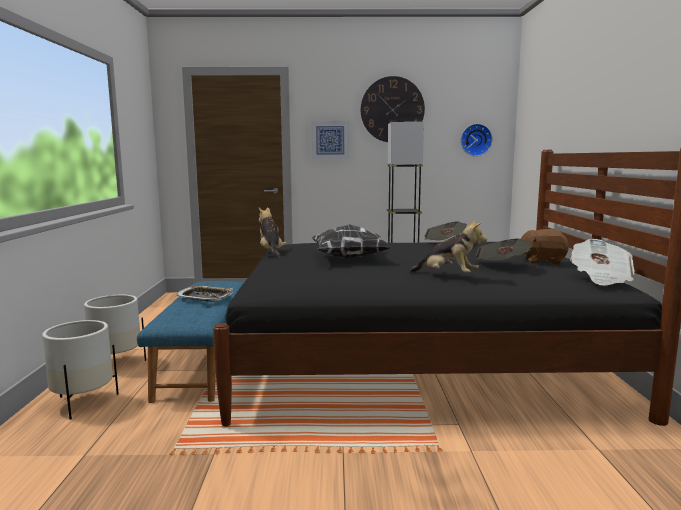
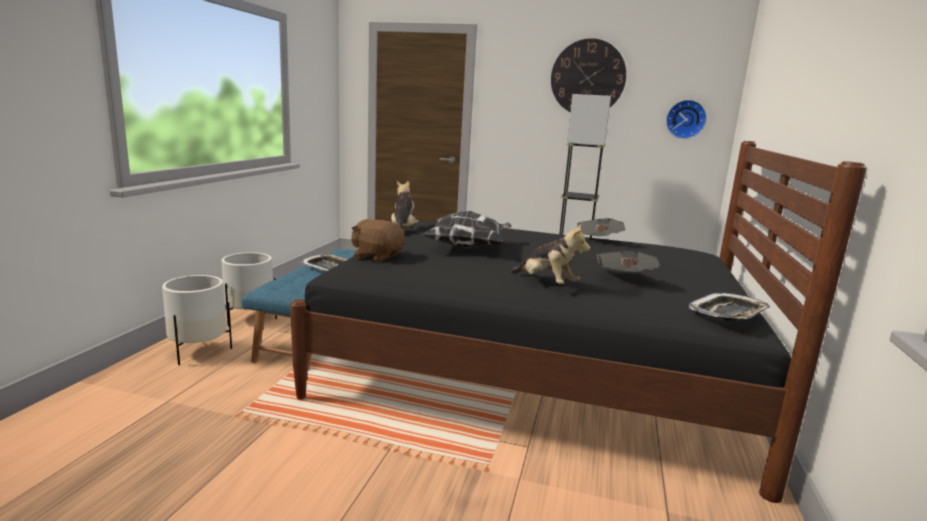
camera: 15 degrees right, 5 degrees up
picture [311,121,349,160] -> none
brown plush toy [521,229,569,265] -> brown plush toy moved to [351,219,404,262]
newspaper [570,239,634,285] -> tray [689,293,770,321]

